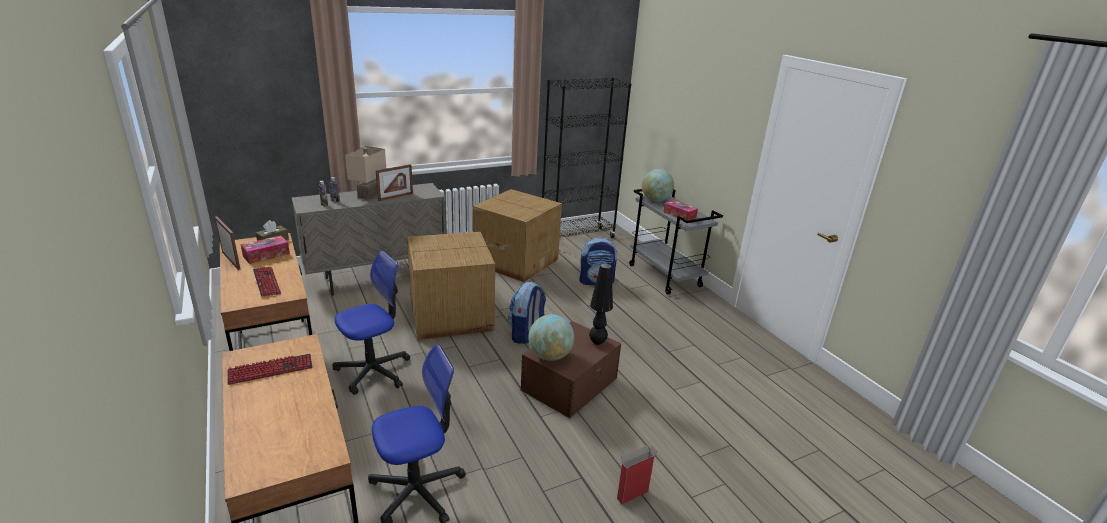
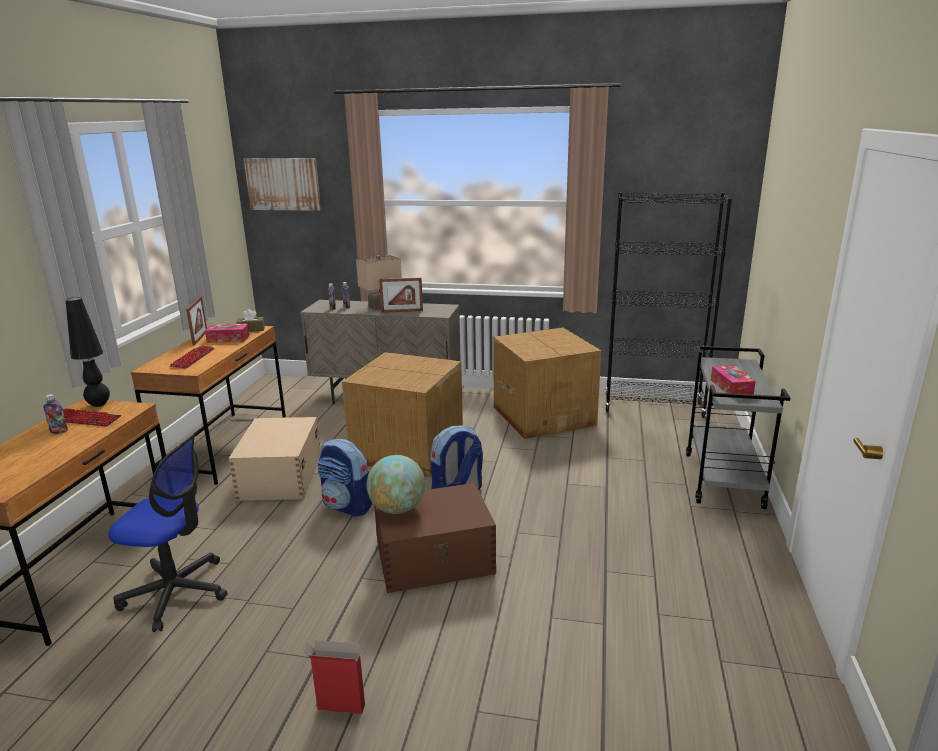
camera: 40 degrees right, 5 degrees down
office chair [333,251,410,395] -> beige storage box [229,417,321,501]
backpack [579,237,617,285] -> backpack moved to [317,439,372,517]
black table lamp [589,263,613,345] -> black table lamp moved to [66,297,110,407]
globe [642,169,674,202] -> none
none -> bottle [43,394,68,434]
none -> picture [244,158,321,211]

